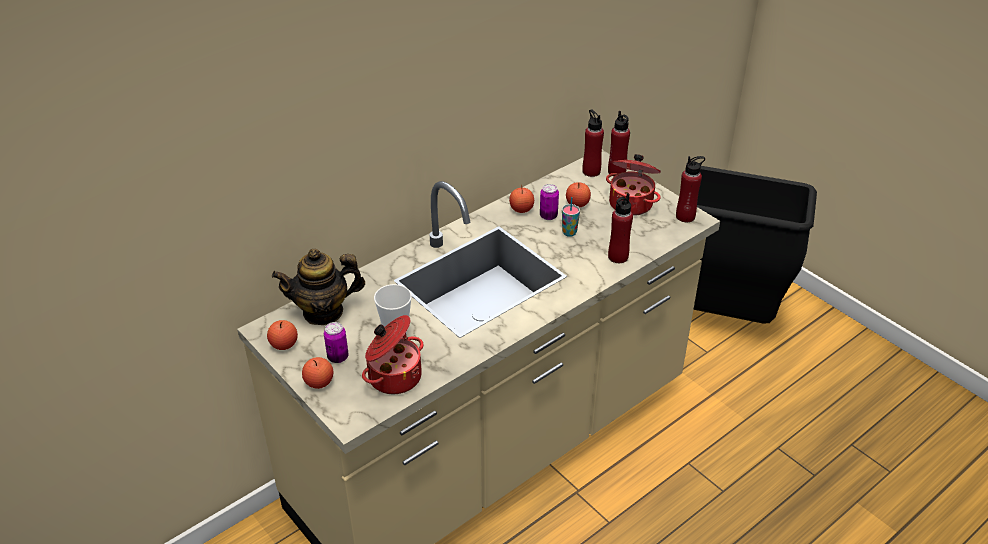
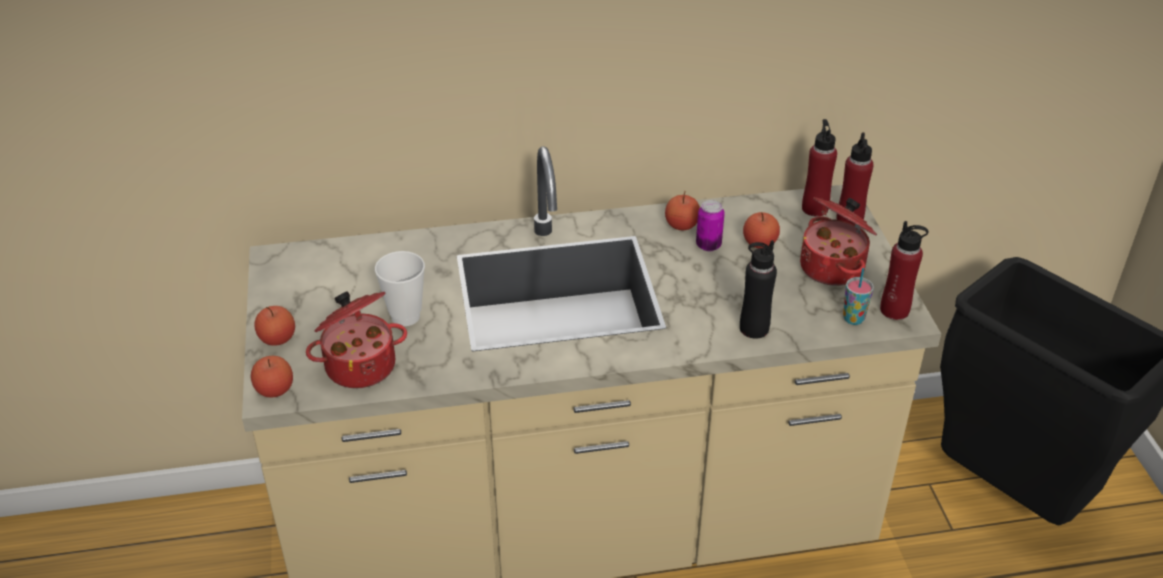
camera: 30 degrees right, 0 degrees up
apple [267,320,298,350] -> apple moved to [251,356,293,398]
teapot [272,249,365,325] -> none
can [324,322,349,363] -> none
cup [562,197,580,237] -> cup moved to [843,268,874,325]
red bottle [608,193,633,263] -> black bottle [740,240,777,339]

